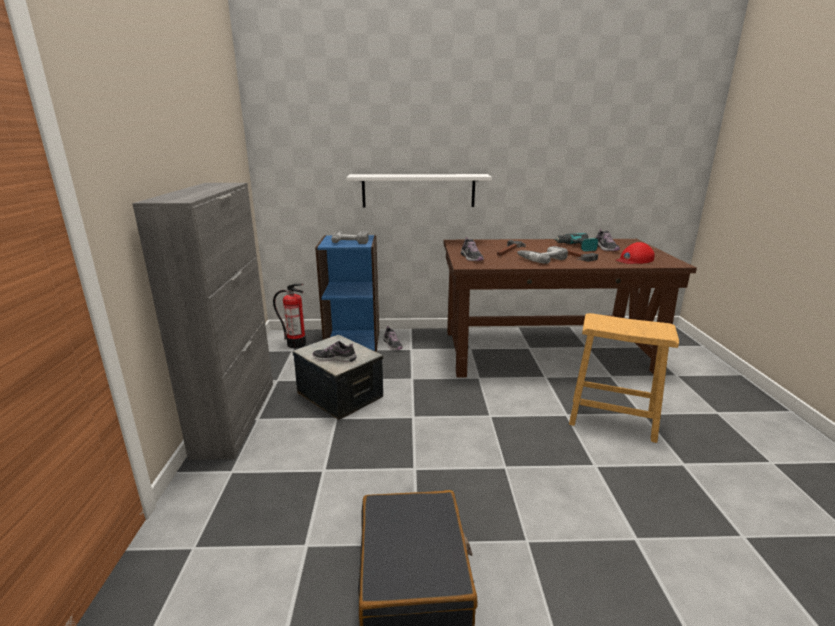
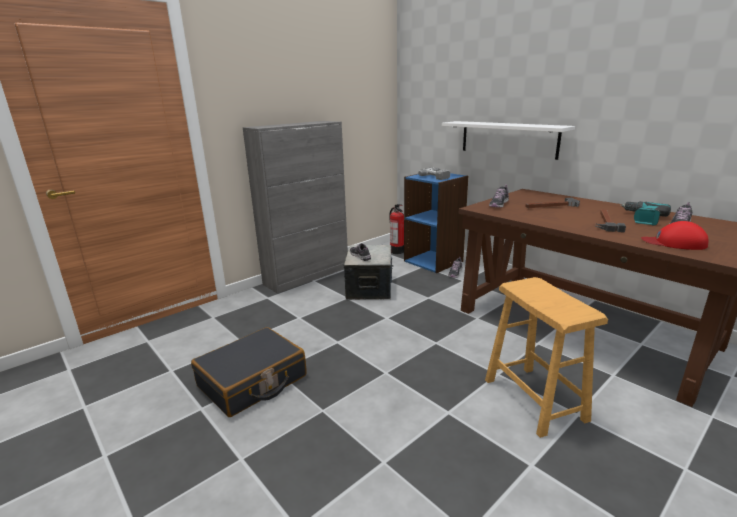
camera: 50 degrees right, 0 degrees up
power drill [517,246,568,264] -> none

